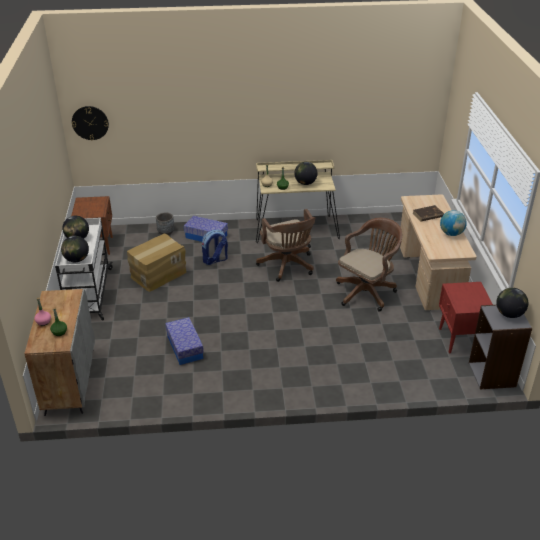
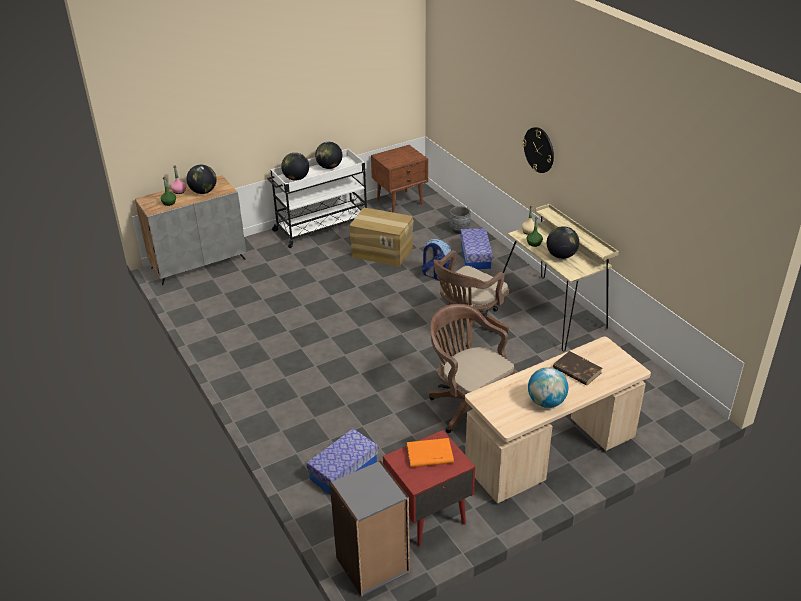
camera: 65 degrees right, 0 degrees up
wall clock [72,106,109,140] -> wall clock moved to [523,127,554,173]
storage box [165,317,204,365] -> storage box moved to [306,429,378,495]
brown office chair [336,218,402,312] -> brown office chair turned 150 degrees counterclockwise [429,304,516,433]
globe [496,288,528,318] -> globe moved to [187,165,216,194]
none -> orange book [407,438,454,467]

